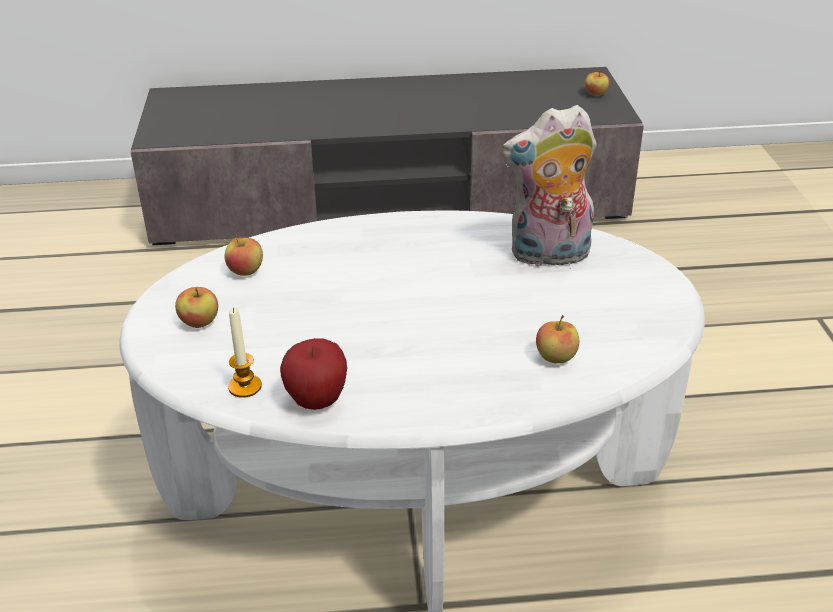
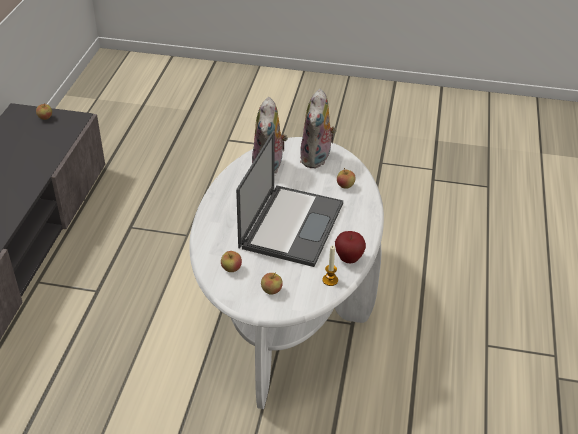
camera: 75 degrees left, 5 degrees up
none -> laptop [236,131,343,267]
none -> plush toy [300,89,337,169]

